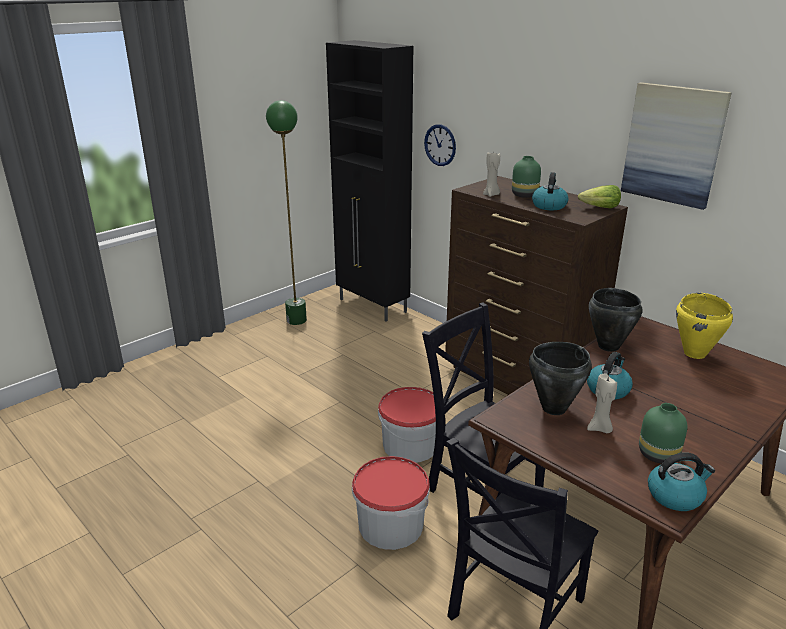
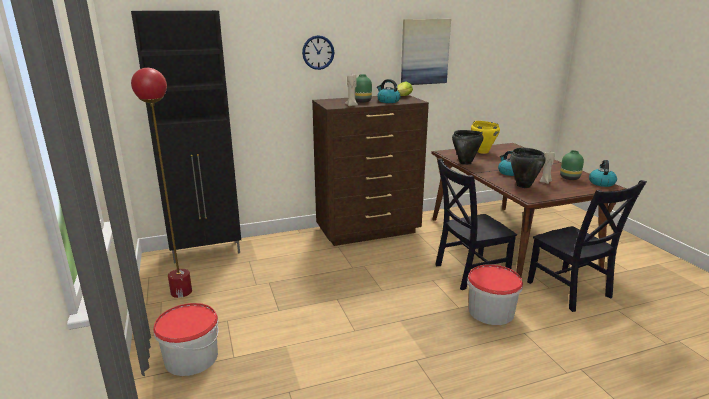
camera: 65 degrees left, 5 degrees down
green floor lamp [266,100,307,325] -> red floor lamp [131,68,192,298]
bucket [378,387,436,463] -> bucket moved to [153,303,218,376]
wall clock [424,124,456,166] -> wall clock moved to [302,35,334,70]

